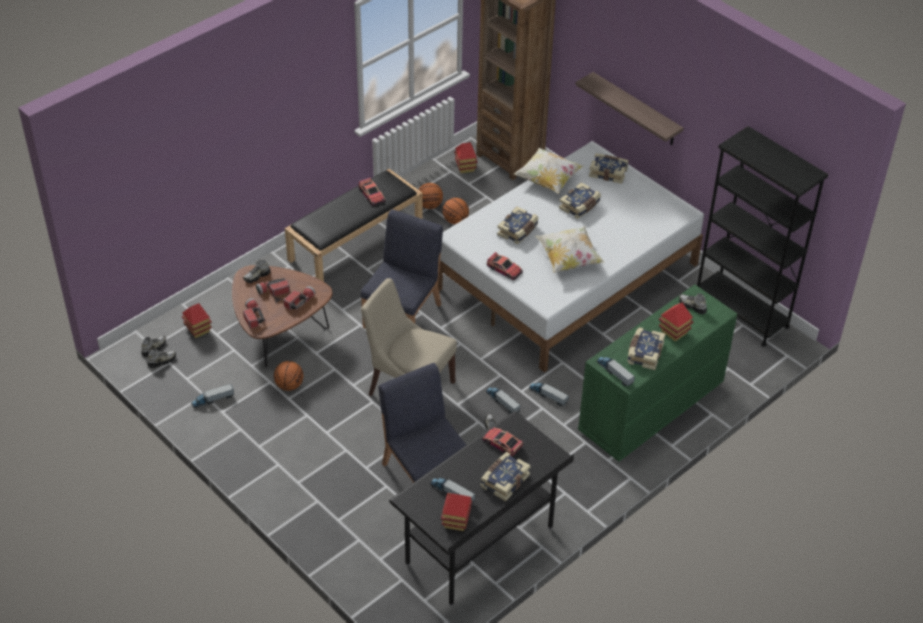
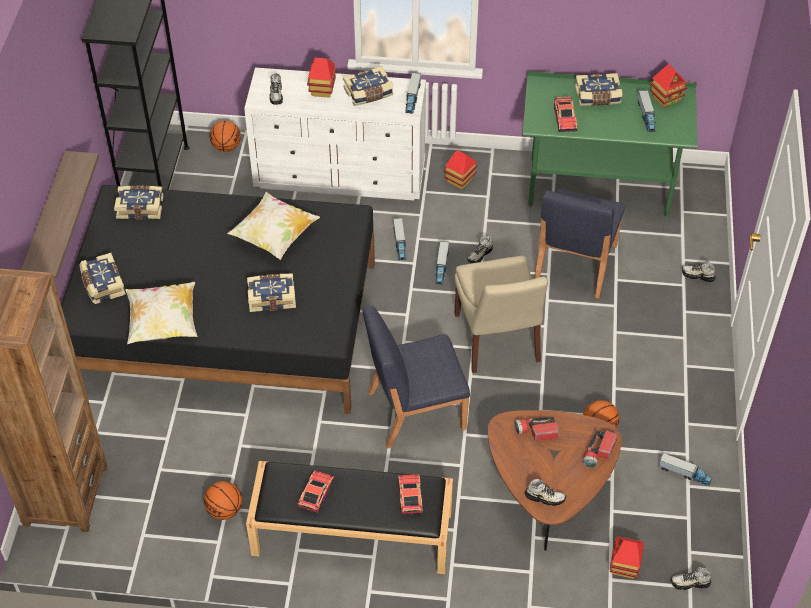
camera: 130 degrees left, 5 degrees up
shoe [147,349,176,368] -> shoe moved to [681,261,716,282]
flashlight [256,278,290,296] -> none
black desk [389,411,574,606] -> green desk [522,71,698,218]
white bed [438,141,704,372] -> black bed [61,185,375,414]
basketball [443,198,469,224] -> basketball moved to [210,121,241,152]
toy house [454,142,478,173] -> toy house moved to [443,150,478,189]
toy car [487,252,523,280] -> toy car moved to [398,474,423,514]
book [559,182,601,219] -> book moved to [114,186,164,219]
green dresser [578,284,737,462] -> white dresser [244,68,426,200]

